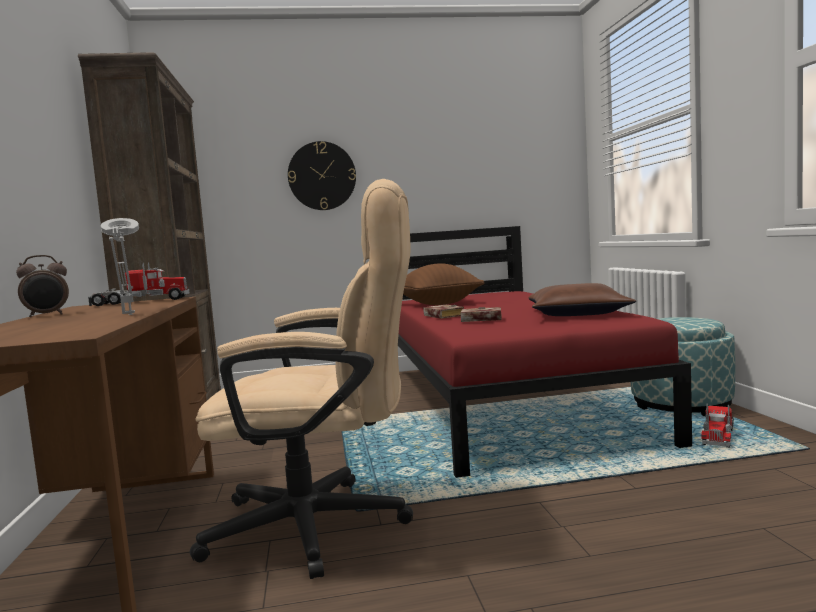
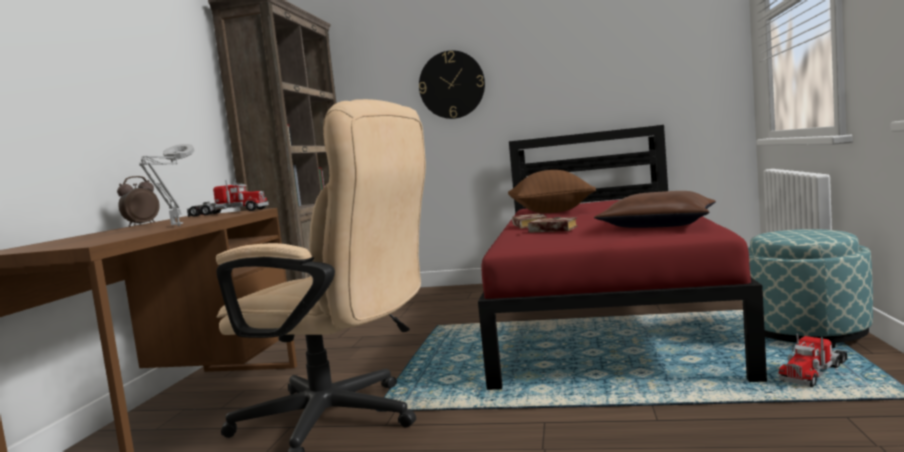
camera: 20 degrees right, 0 degrees up
alarm clock [16,255,69,317] -> alarm clock turned 135 degrees clockwise [117,176,160,227]

